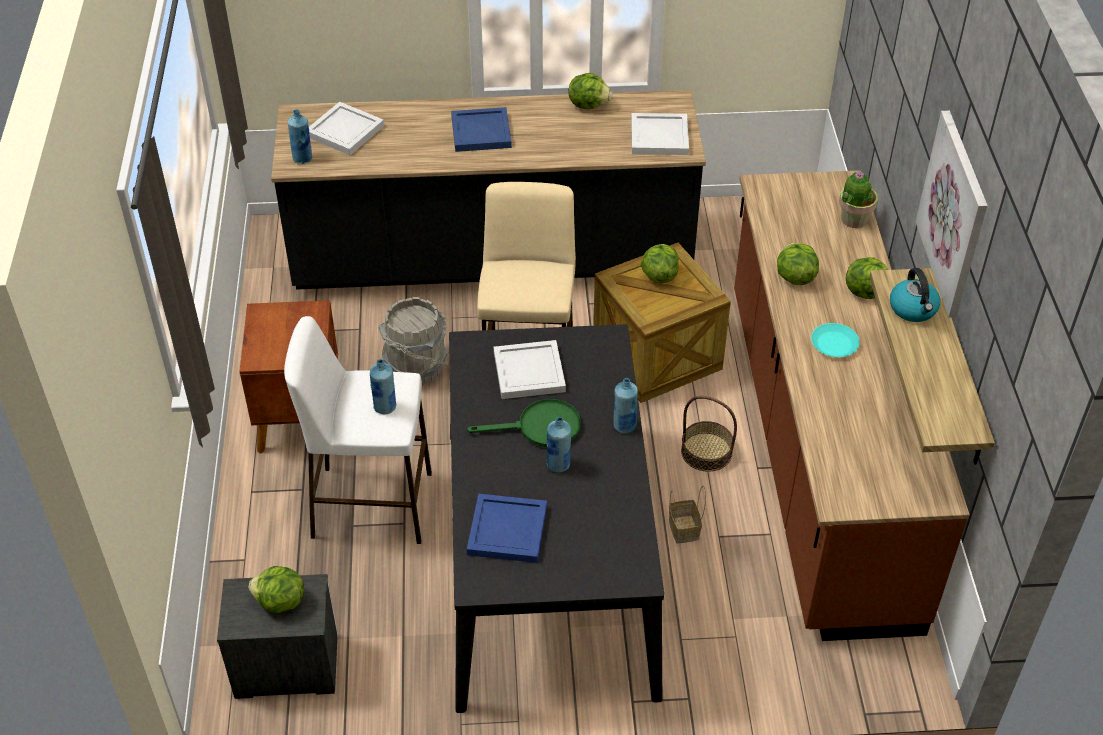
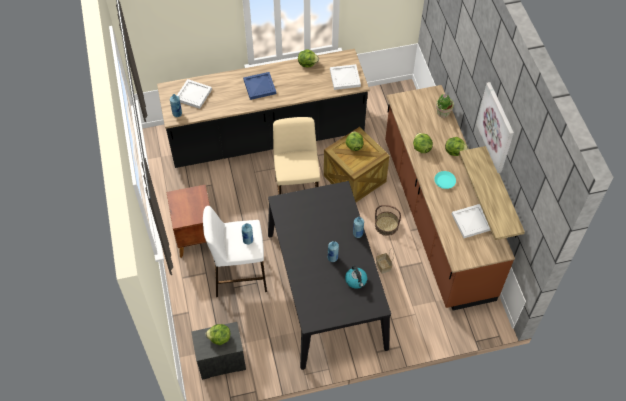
camera: 10 degrees left, 10 degrees up
grey bucket [378,297,448,385] -> none
green frying pan [467,399,580,447] -> none
blue tray [467,494,547,563] -> none
white tray [494,340,566,399] -> white tray moved to [452,204,491,238]
kettle [890,268,940,322] -> kettle moved to [345,265,367,289]

